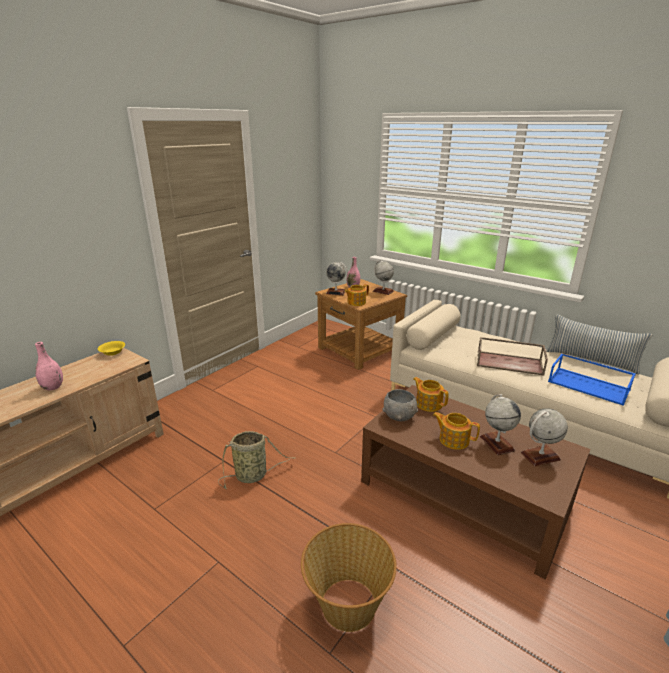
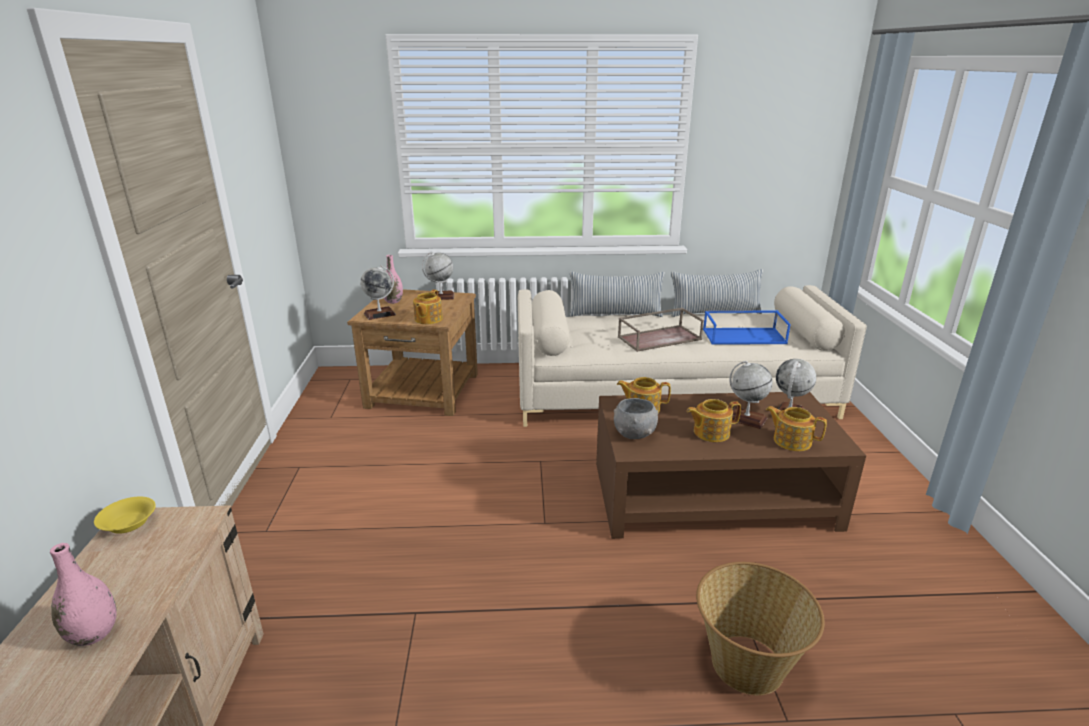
camera: 40 degrees left, 0 degrees up
basket [218,431,296,489] -> none
none -> pillow [570,272,665,317]
none -> teapot [766,406,827,451]

